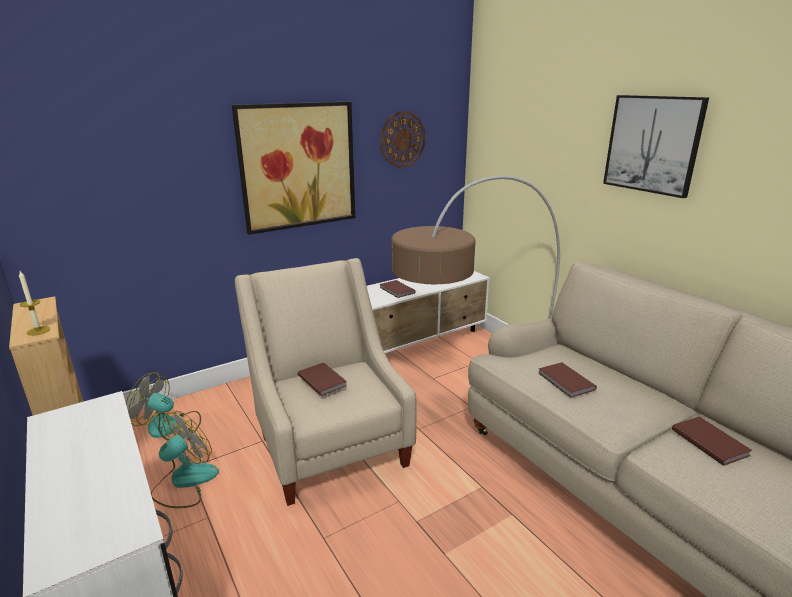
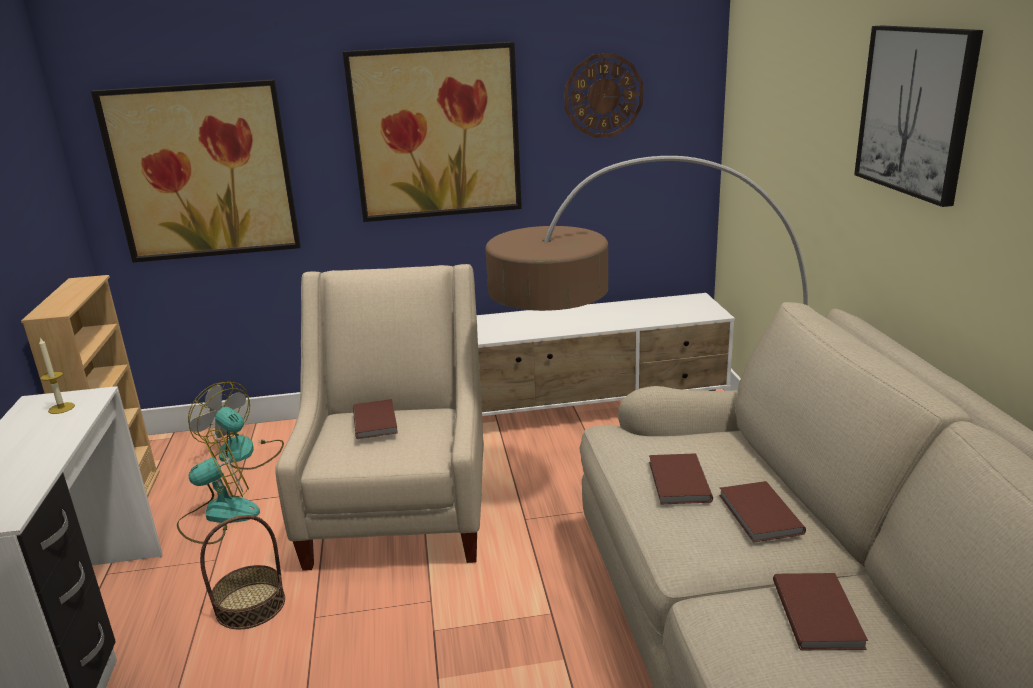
camera: 25 degrees right, 0 degrees up
candle [19,271,50,336] -> candle moved to [39,337,75,414]
brown book [380,280,416,298] -> brown book moved to [719,481,806,543]
none -> picture [91,80,301,262]
none -> basket [200,515,285,629]

